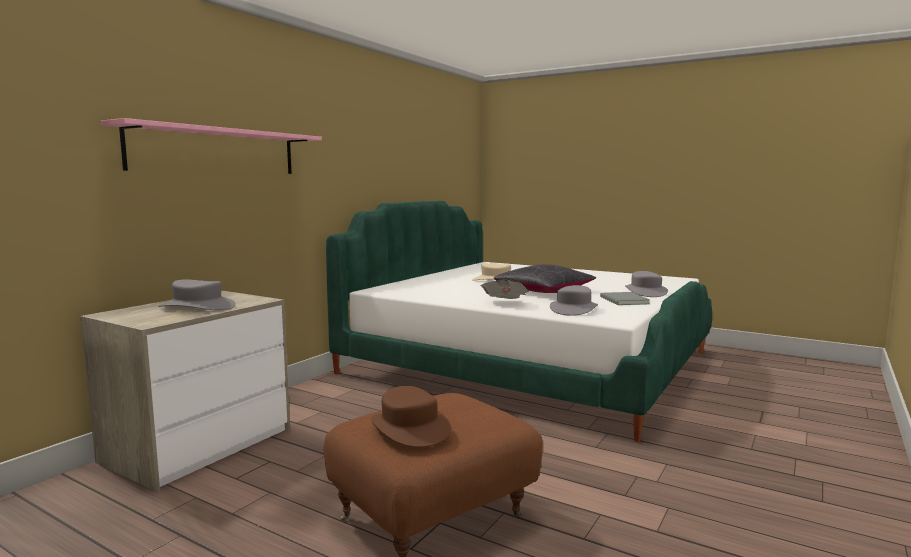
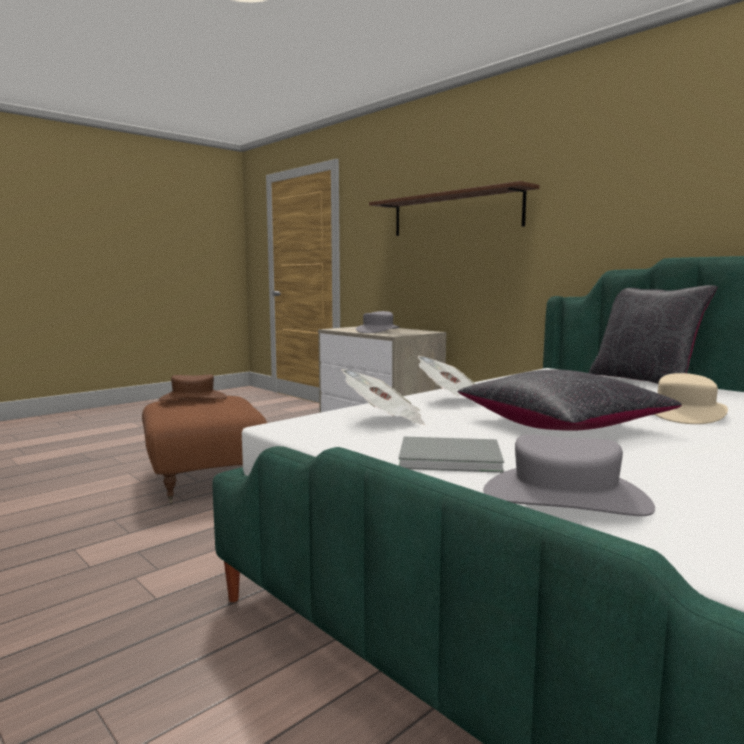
camera: 105 degrees right, 0 degrees up
pink shelf [101,118,322,174] -> brown shelf [369,181,540,236]
grey hat [550,285,598,316] -> newspaper [341,369,425,425]
none -> black pillow [589,285,717,384]

